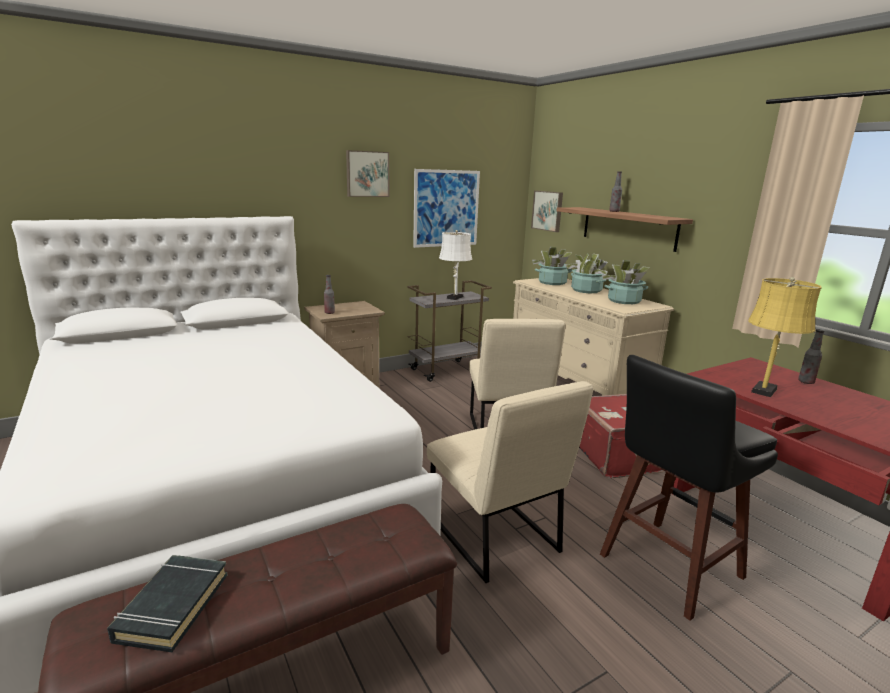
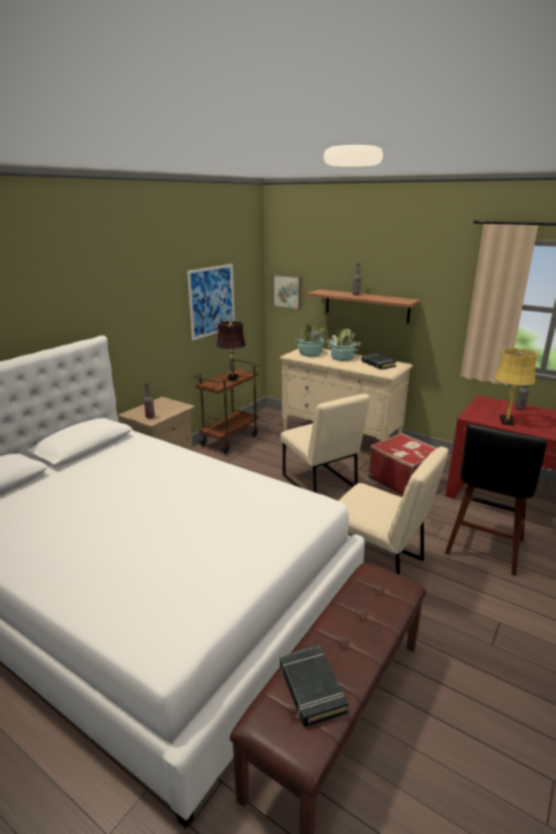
camera: 25 degrees left, 5 degrees up
picture [346,150,389,197] -> none
grey cart [407,280,492,382] -> brown cart [193,359,260,454]
white table lamp [439,230,472,300] -> brown table lamp [217,321,246,381]
potted plant [602,260,650,304] -> black book [361,354,396,370]

